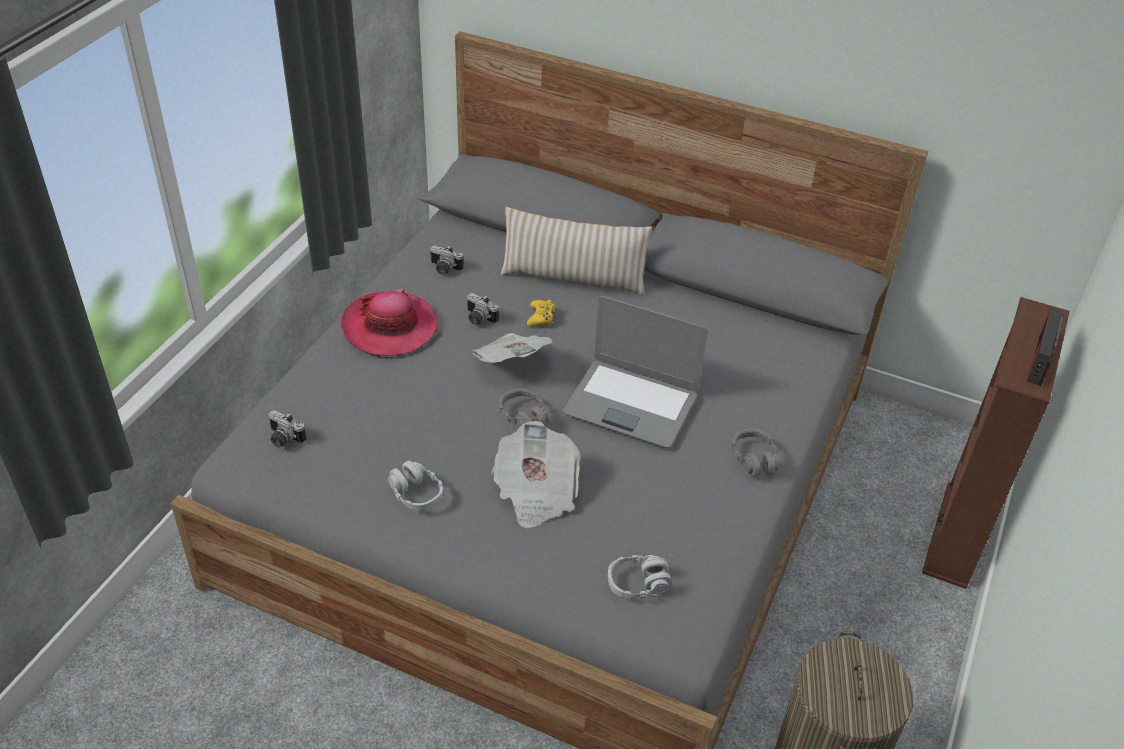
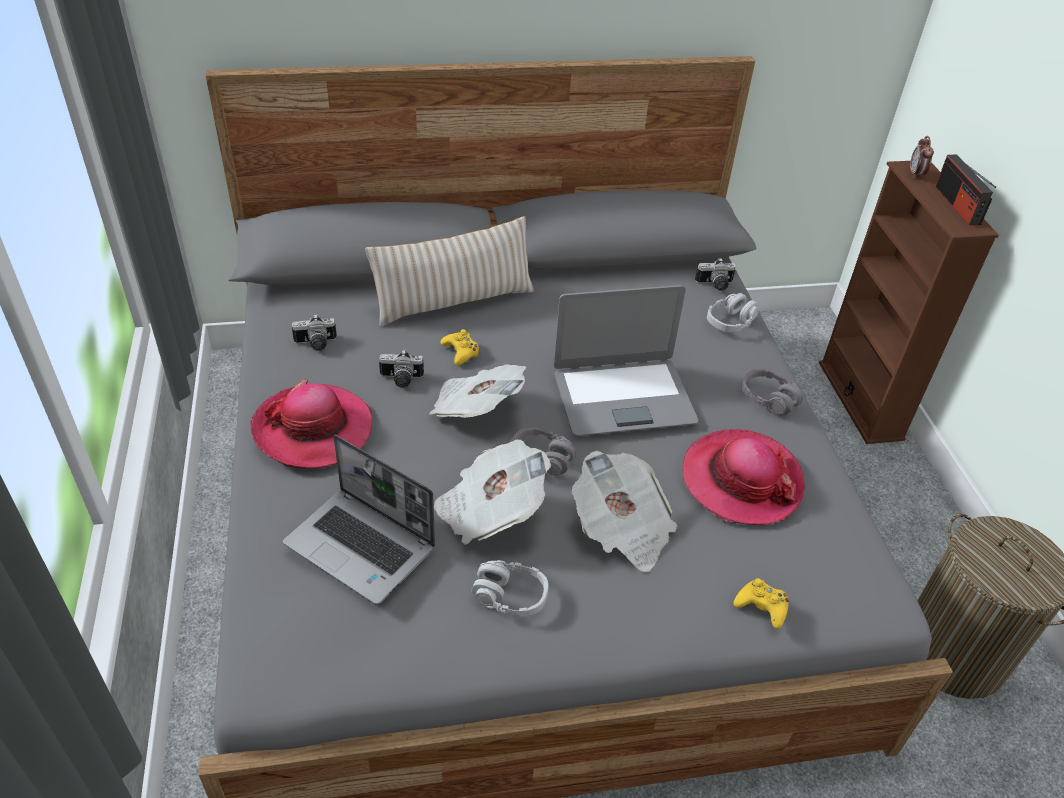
camera: 35 degrees left, 0 degrees up
camera [268,410,306,447] -> camera moved to [695,258,736,291]
grey headphones [608,555,672,599] -> grey headphones moved to [707,293,759,332]
none -> laptop [283,435,435,604]
none -> newspaper [434,440,551,545]
none -> hat [682,429,805,525]
none -> yellow game controller [733,578,789,629]
none -> alarm clock [910,136,934,178]

